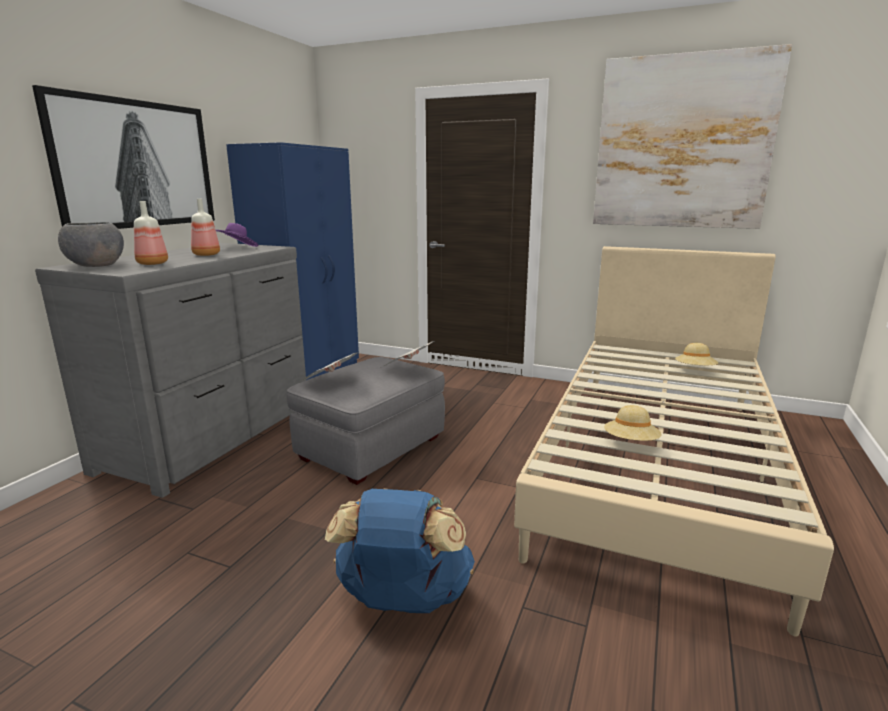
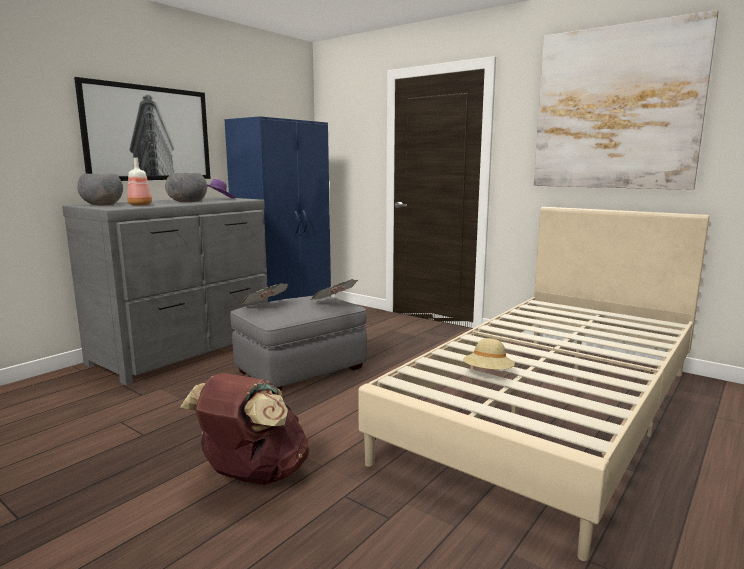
camera: 15 degrees right, 5 degrees down
bottle [191,199,220,256] -> grey bowl [165,173,207,202]
blue backpack [325,488,475,613] -> brown backpack [180,373,310,485]
beige hat [675,343,718,365] -> none

